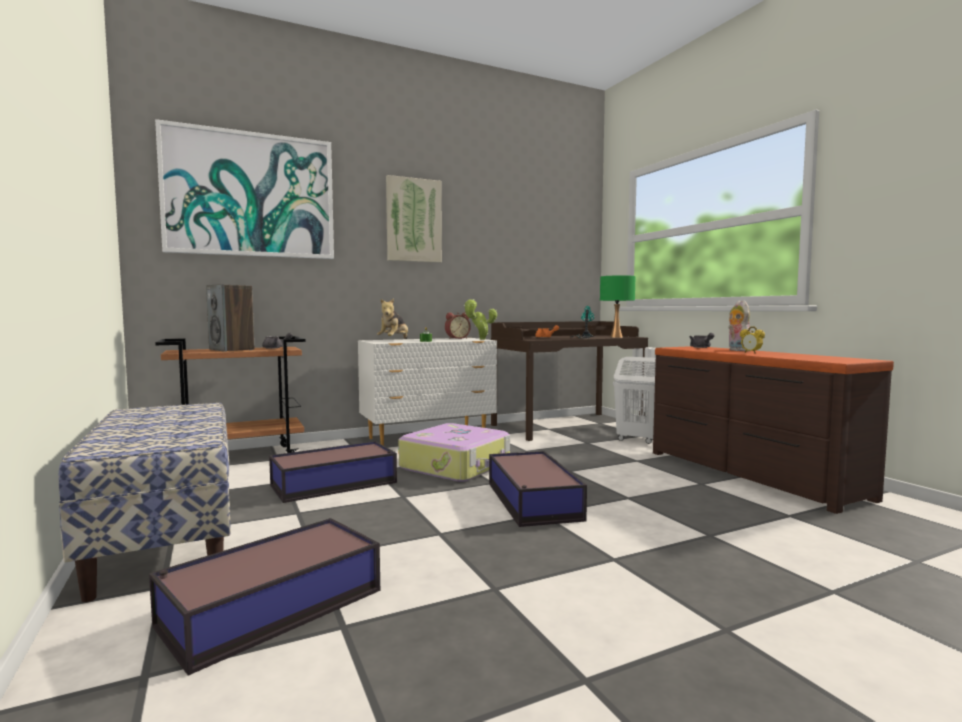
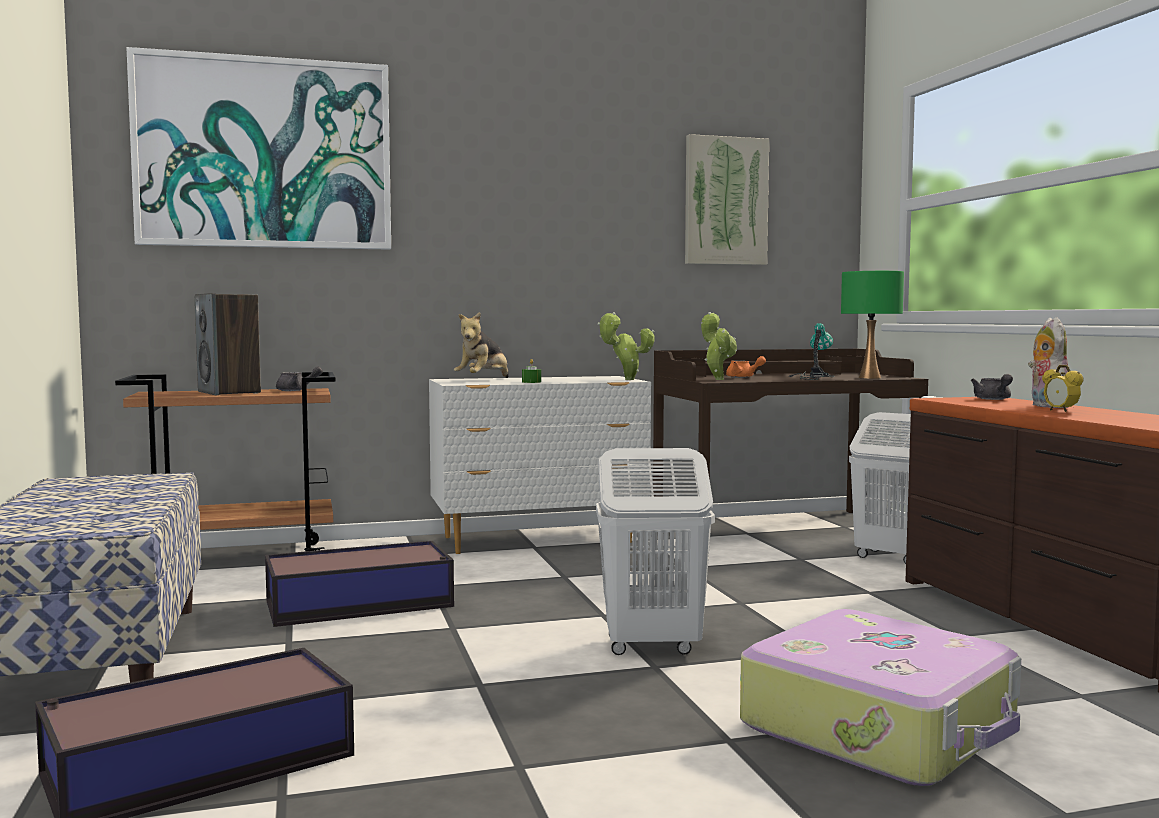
camera: 10 degrees right, 0 degrees up
picture [386,175,442,263] -> picture moved to [685,134,769,265]
suitcase [398,423,510,482] -> suitcase moved to [740,609,1021,786]
alarm clock [445,312,471,339] -> none
storage box [489,451,587,527] -> white laundry basket [596,448,715,655]
none -> potted plant [701,312,737,380]

